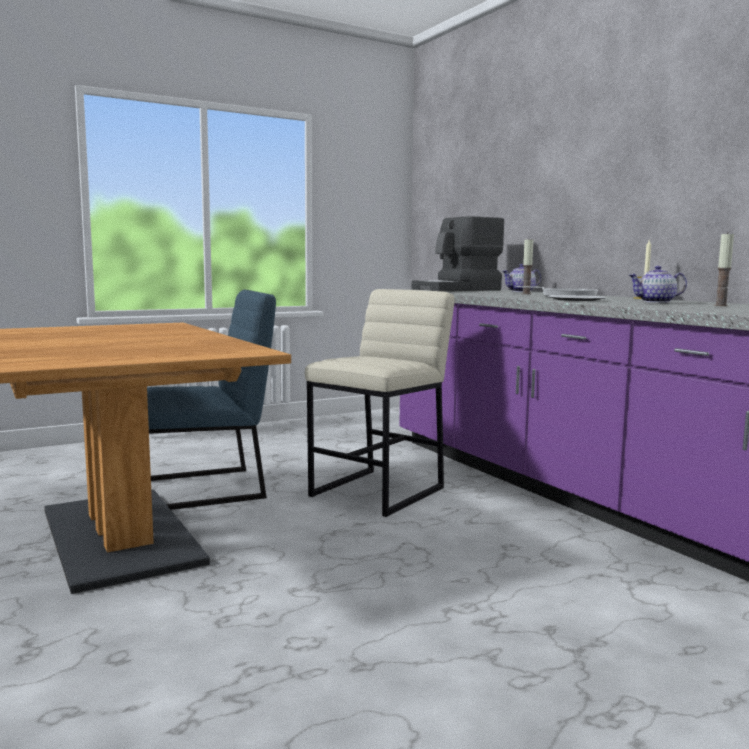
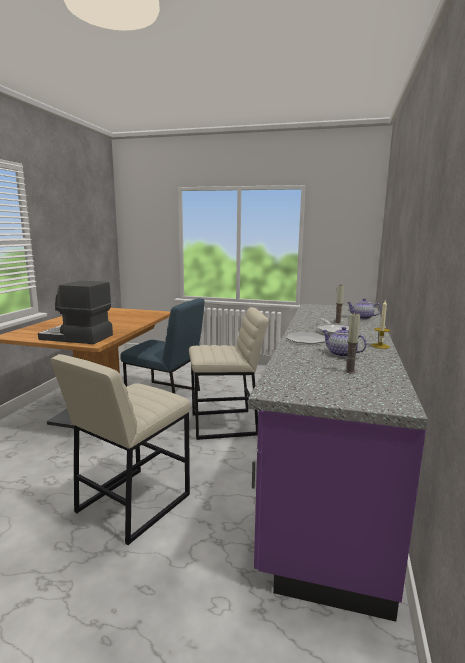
camera: 45 degrees right, 5 degrees up
coffee machine [412,216,504,291] -> coffee machine moved to [38,281,113,344]
none -> beige chair [50,354,191,545]

